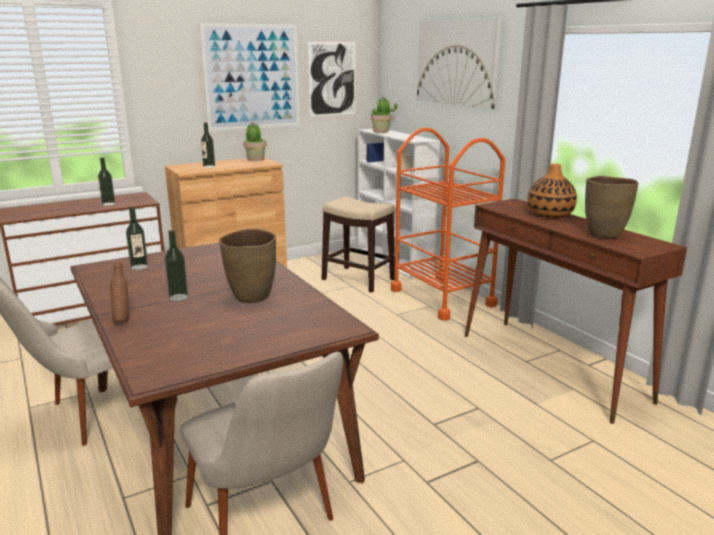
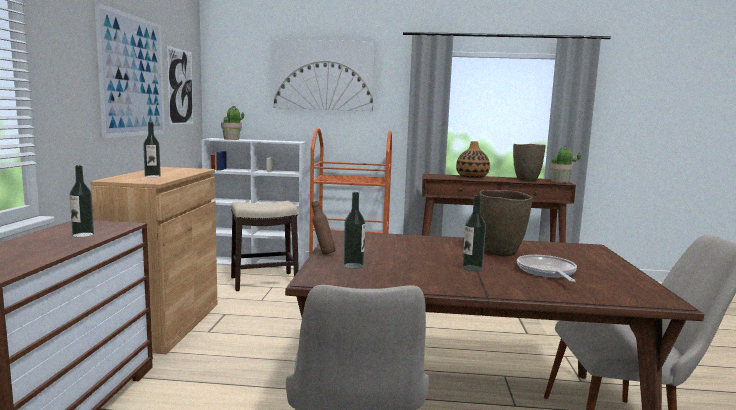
camera: 55 degrees left, 10 degrees down
brown bottle [110,262,129,322] -> brown bottle moved to [312,201,336,255]
potted plant [243,122,267,161] -> potted plant moved to [549,145,581,183]
none -> frying pan [517,255,577,282]

